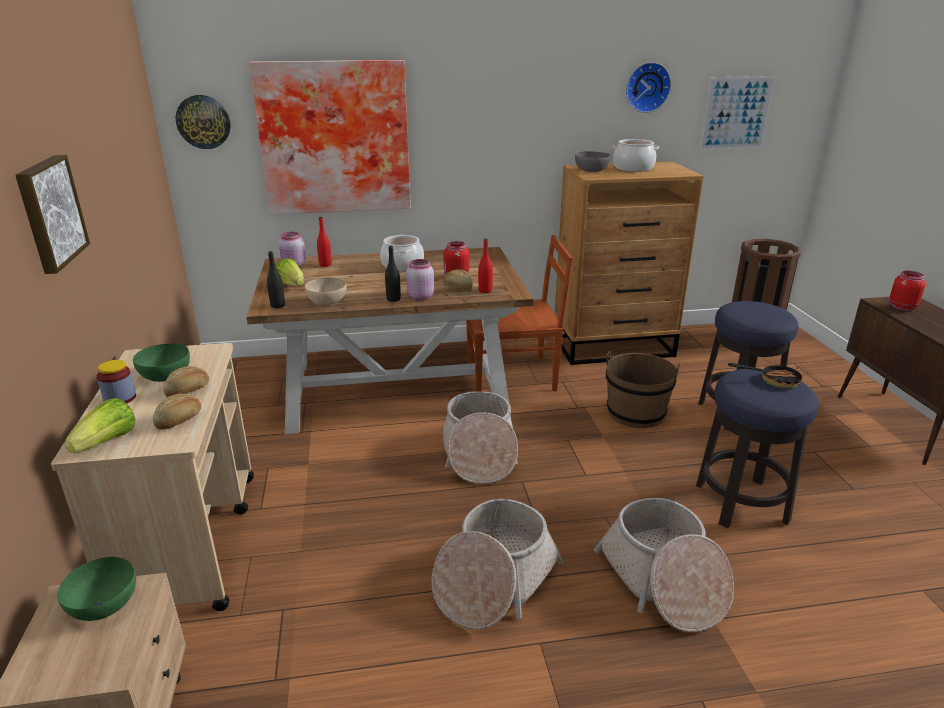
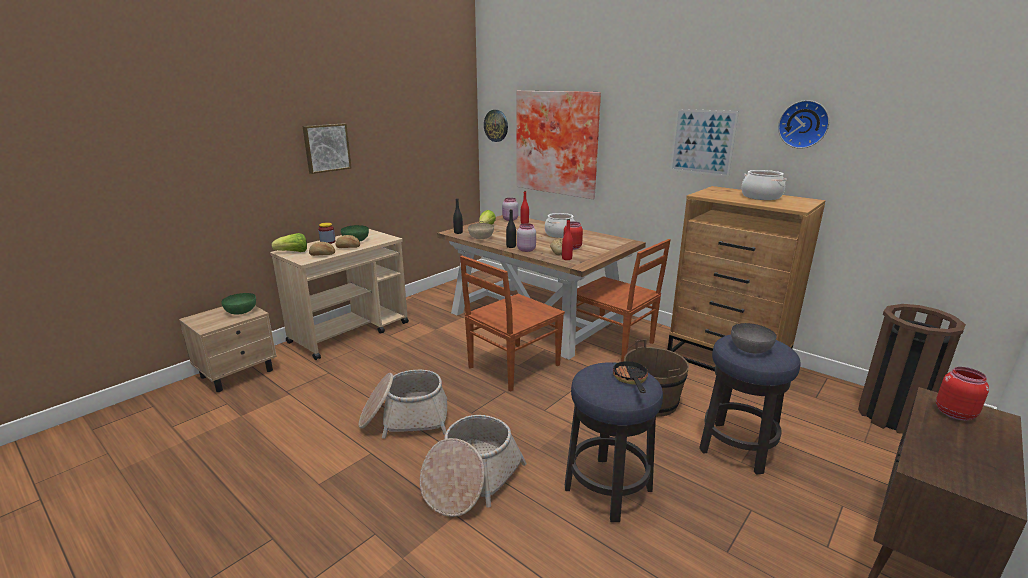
camera: 50 degrees right, 5 degrees down
basket [443,391,518,484] -> brown chair [460,256,565,392]
grey bowl [575,151,610,172] -> grey bowl moved to [731,323,776,354]
picture [699,76,776,150] -> picture moved to [670,109,739,177]
frying pan [728,363,802,388] -> frying pan turned 150 degrees counterclockwise [613,360,649,393]

